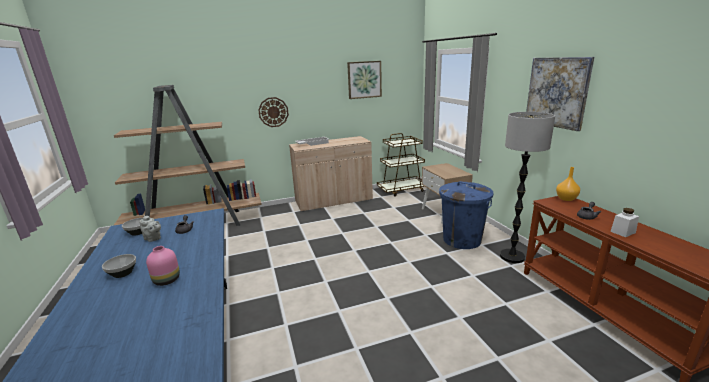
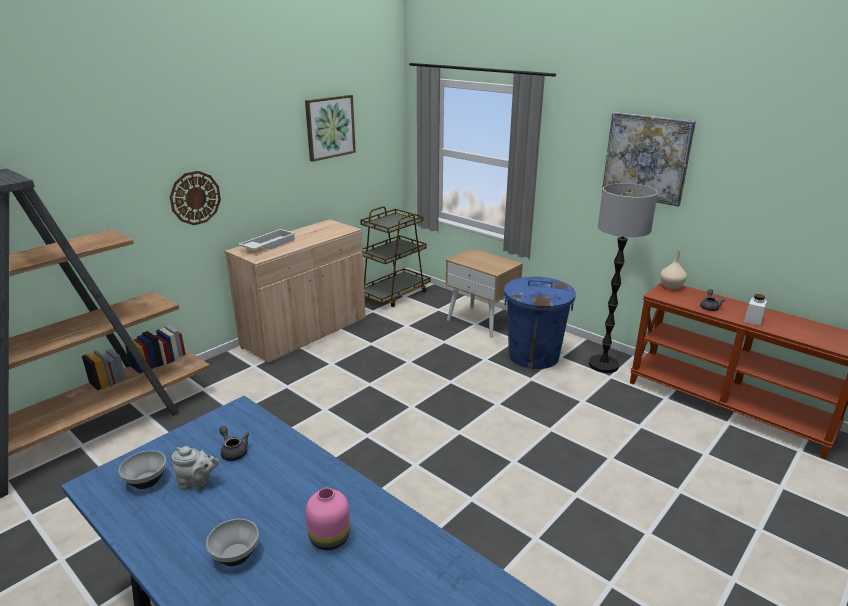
camera: 30 degrees left, 5 degrees up
orange vase [556,167,580,201] -> beige vase [660,249,687,290]

